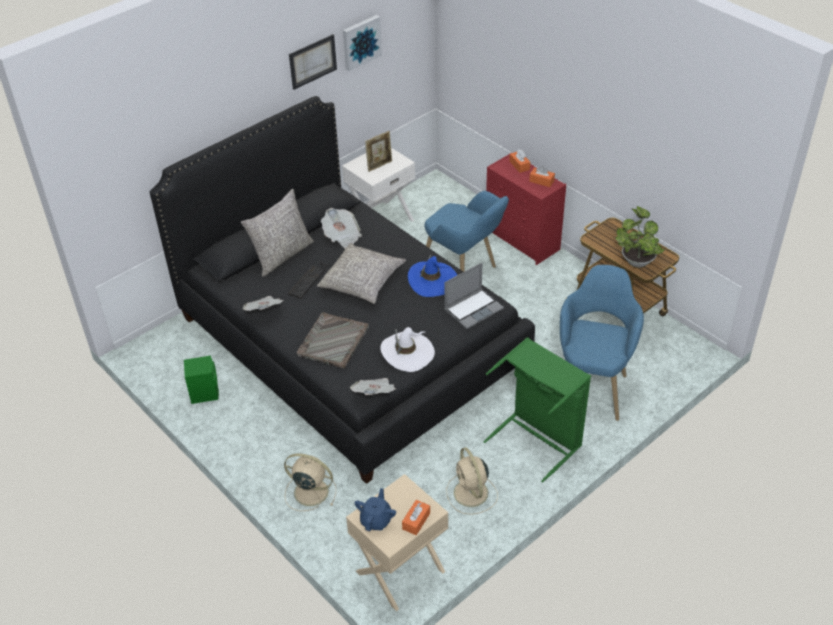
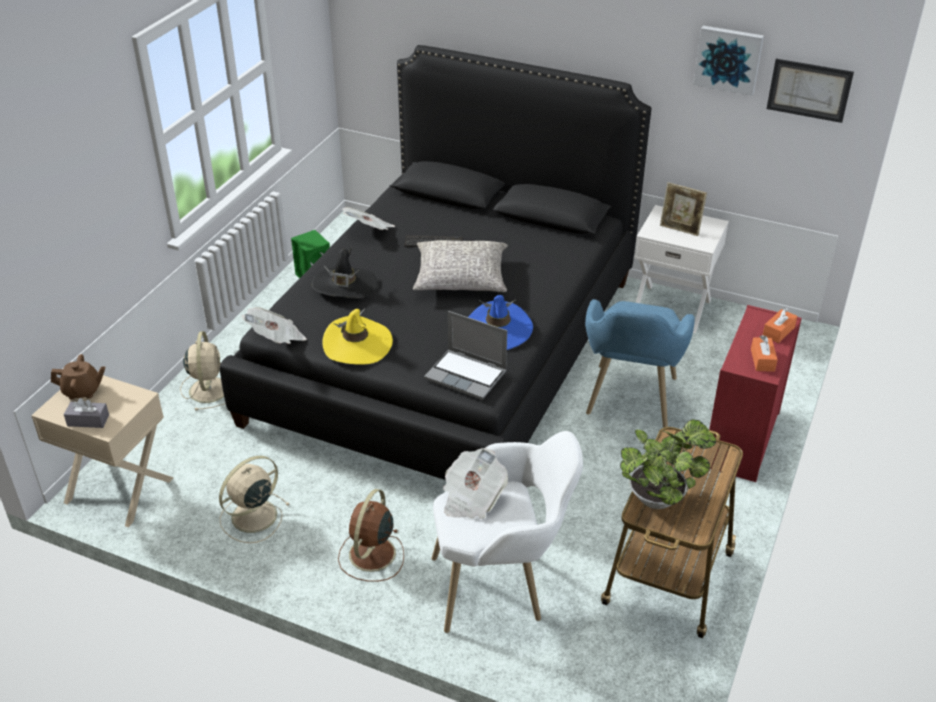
camera: 65 degrees right, 5 degrees down
grey pillow [241,189,314,276] -> none
picture [289,34,337,90] -> picture moved to [767,59,854,123]
grey tray [297,312,369,369] -> black hat [312,247,378,298]
newspaper [321,208,362,249] -> newspaper moved to [443,448,508,519]
blue teapot [355,488,396,531] -> brown teapot [51,354,105,400]
white hat [380,327,435,372] -> yellow hat [322,309,393,365]
orange tissue box [402,500,430,535] -> grey tissue box [64,398,109,428]
green laundry basket [483,337,591,482] -> brown fan [338,489,404,582]
blue armchair [560,265,644,421] -> white armchair [432,431,583,633]

